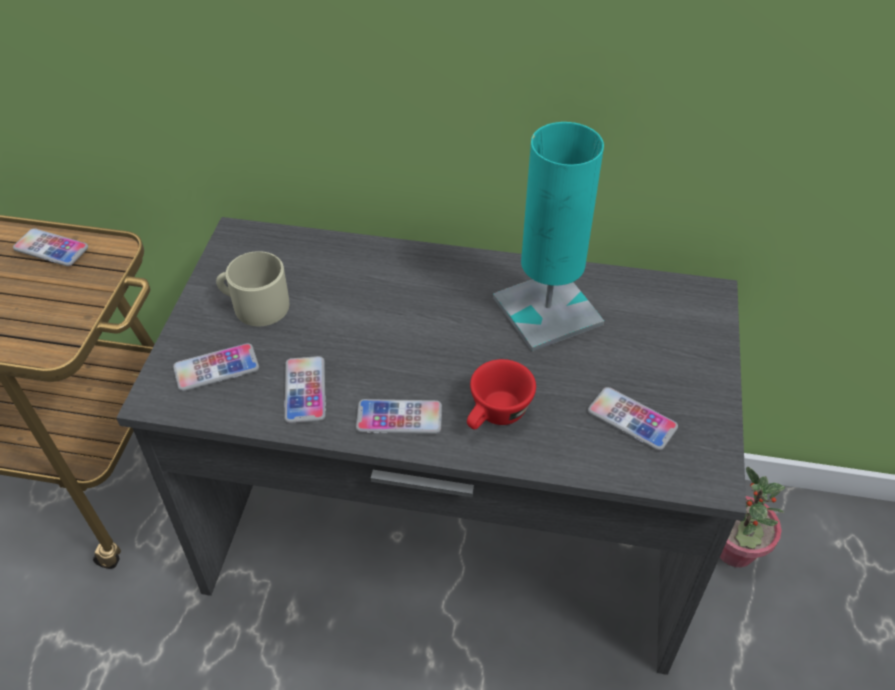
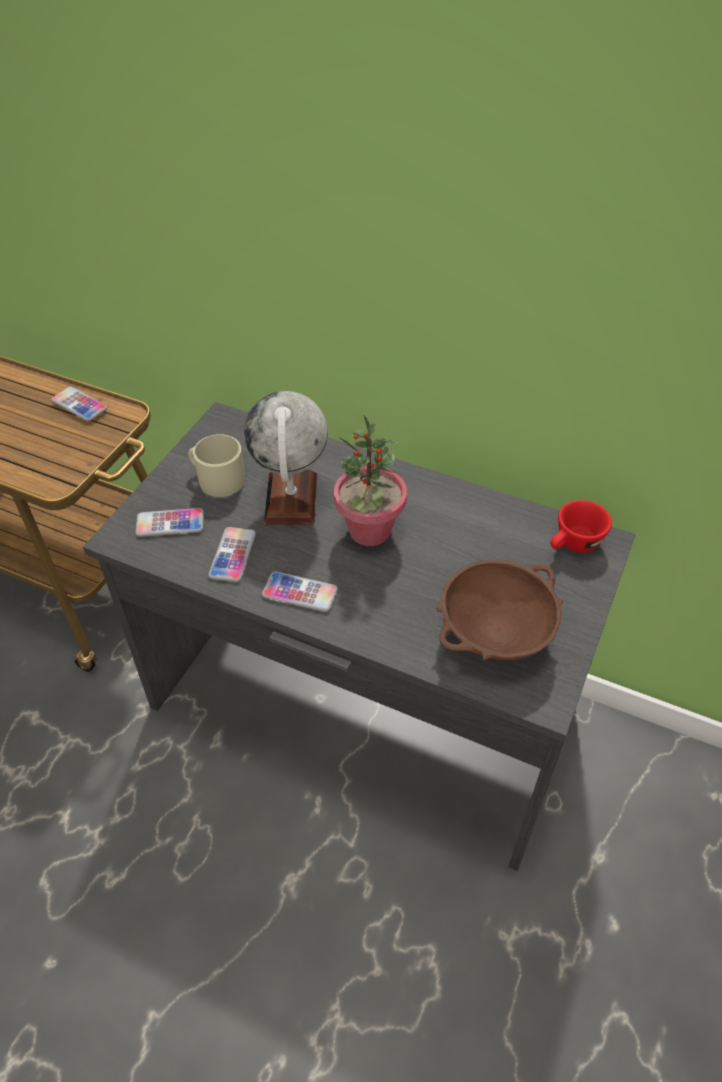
camera: 15 degrees right, 0 degrees up
red cup [467,359,536,430] -> red cup moved to [550,500,612,553]
turquoise table lamp [493,122,604,351] -> none
phone [588,387,678,450] -> brown bowl [436,560,563,660]
potted plant [720,467,785,567] -> potted plant moved to [334,413,407,546]
none -> globe [244,391,328,525]

